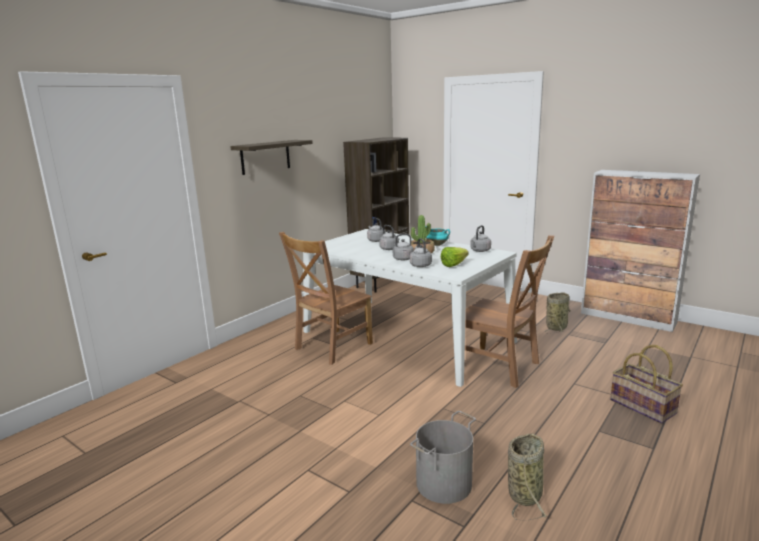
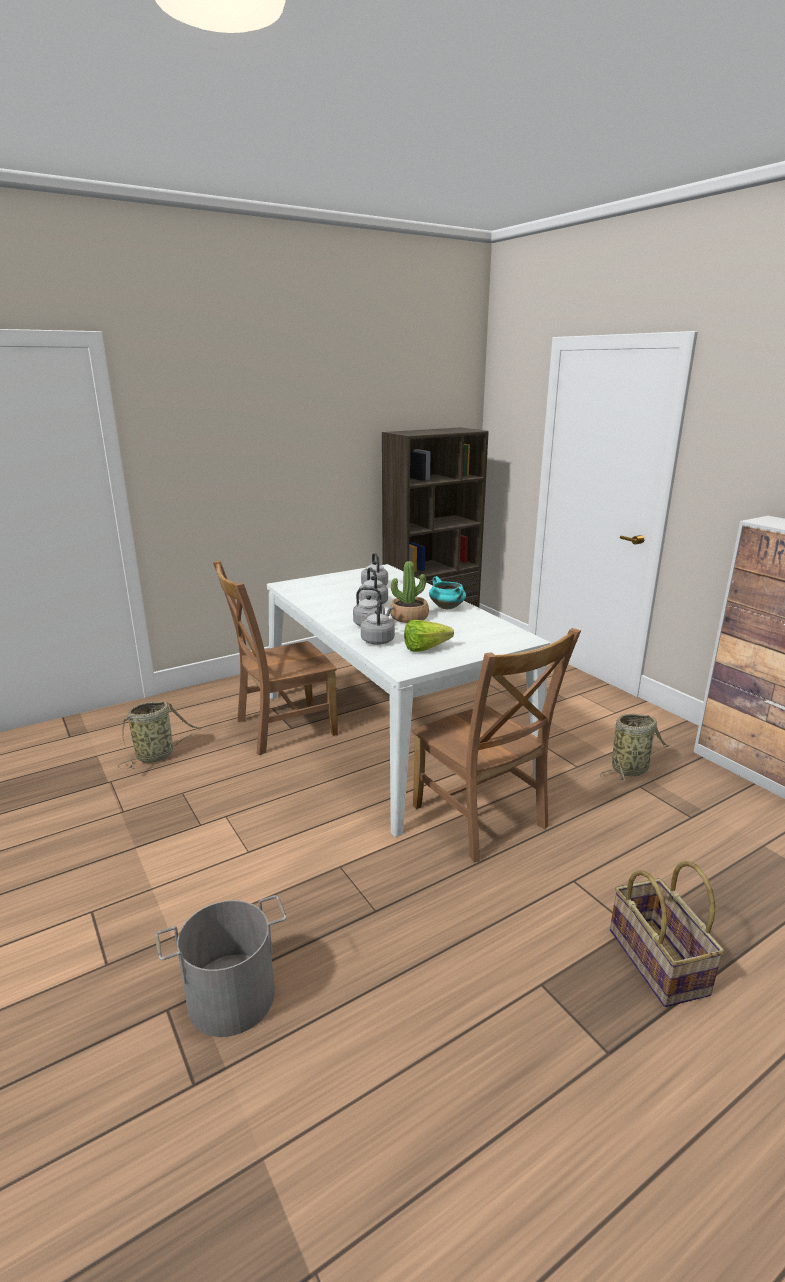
camera: 20 degrees right, 5 degrees up
shelf [230,140,313,175] -> none
grey kettle [470,225,491,252] -> none
basket [508,434,546,521] -> basket moved to [118,701,203,769]

